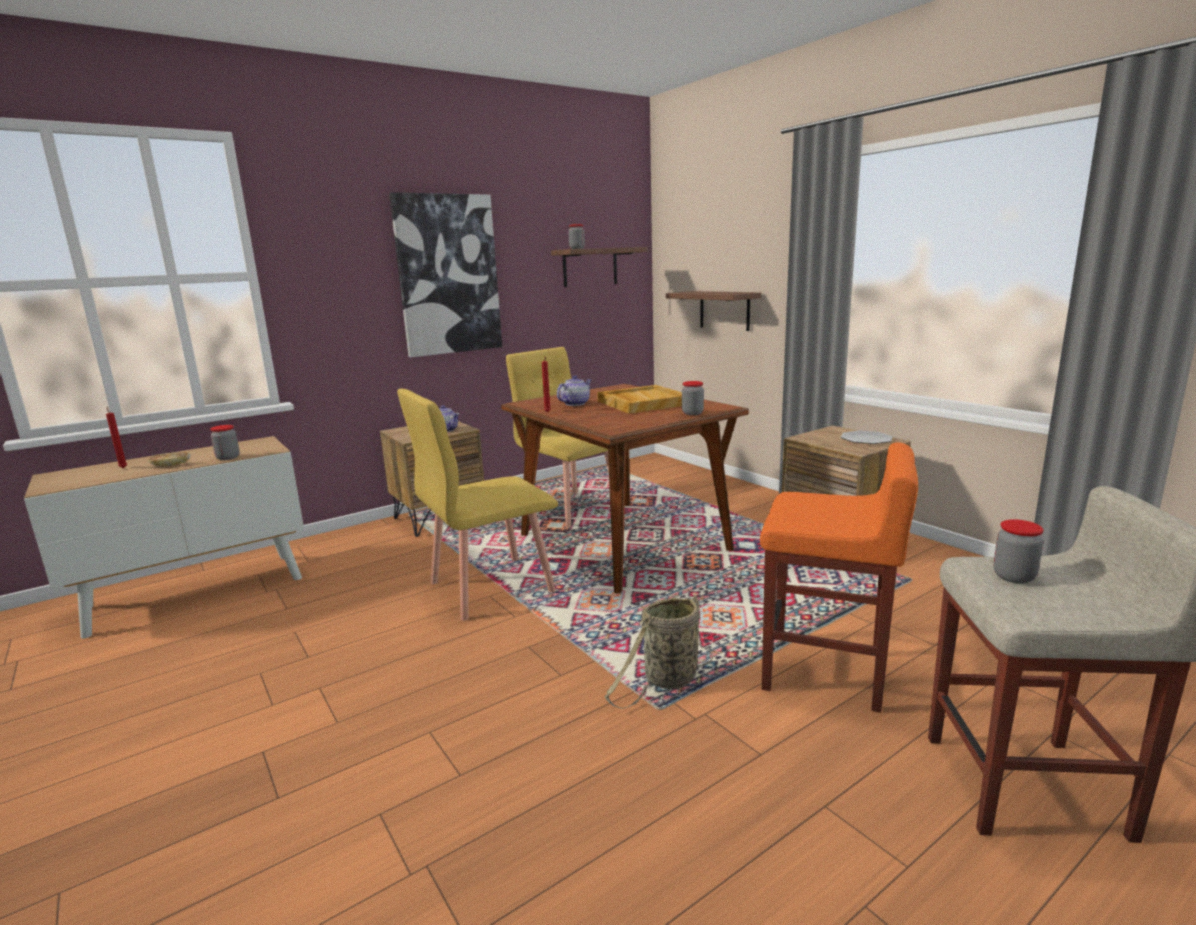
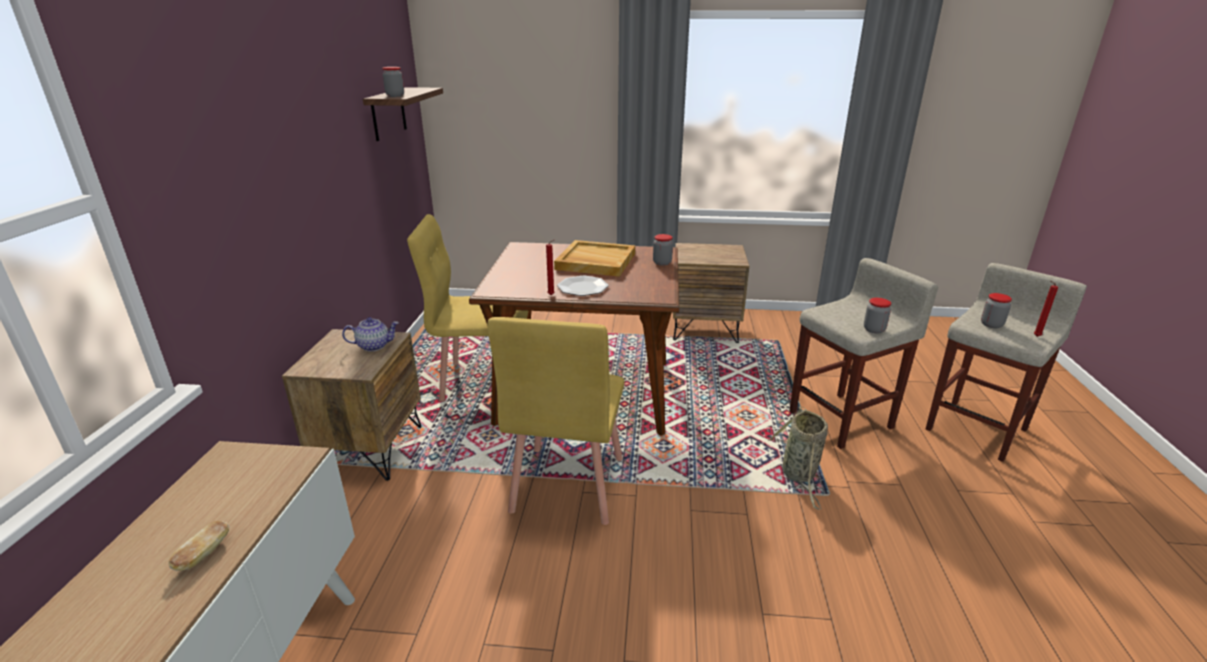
camera: 50 degrees left, 10 degrees up
red candle [106,406,127,468] -> red candle moved to [1034,281,1058,337]
jar [210,425,240,460] -> jar moved to [864,298,892,334]
picture [389,192,502,357] -> none
teapot [557,375,591,406] -> none
shelf [666,291,761,331] -> none
orange stool [760,442,918,713] -> beige stool [789,258,938,449]
plate [841,431,893,444] -> plate moved to [557,276,609,296]

